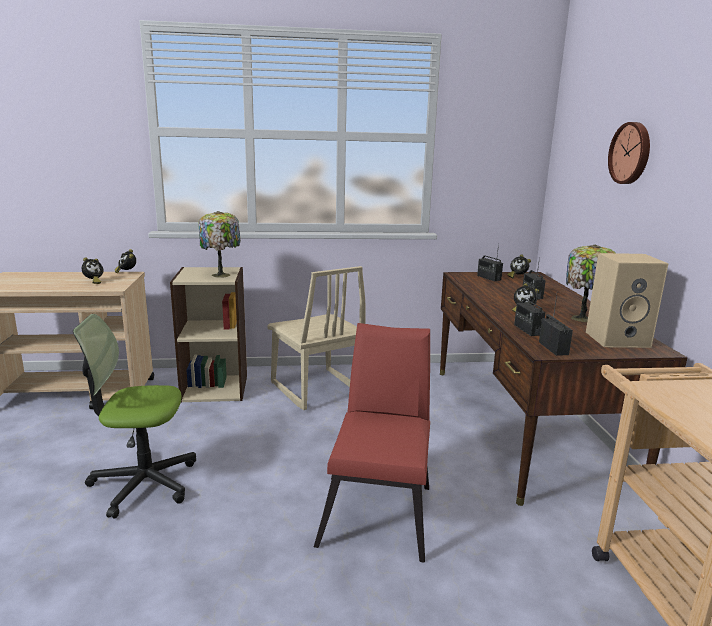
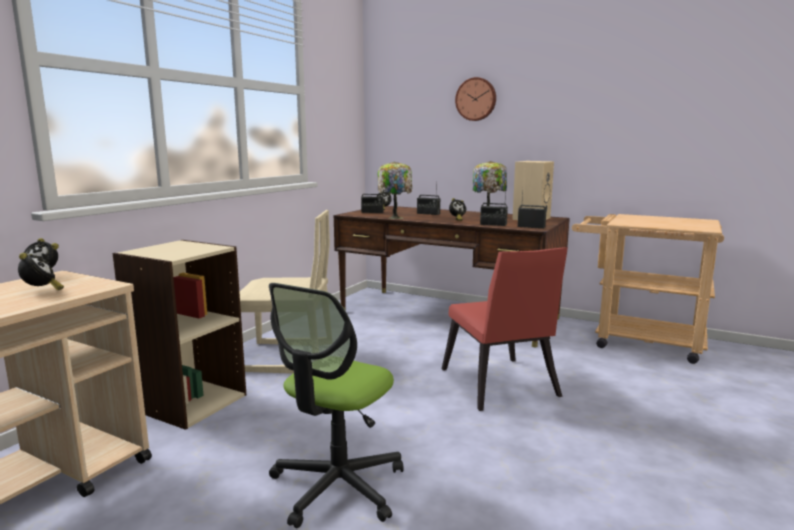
camera: 55 degrees left, 5 degrees down
table lamp [198,211,241,278] -> table lamp moved to [378,161,412,219]
red chair [314,323,430,563] -> red chair turned 150 degrees counterclockwise [442,247,568,411]

